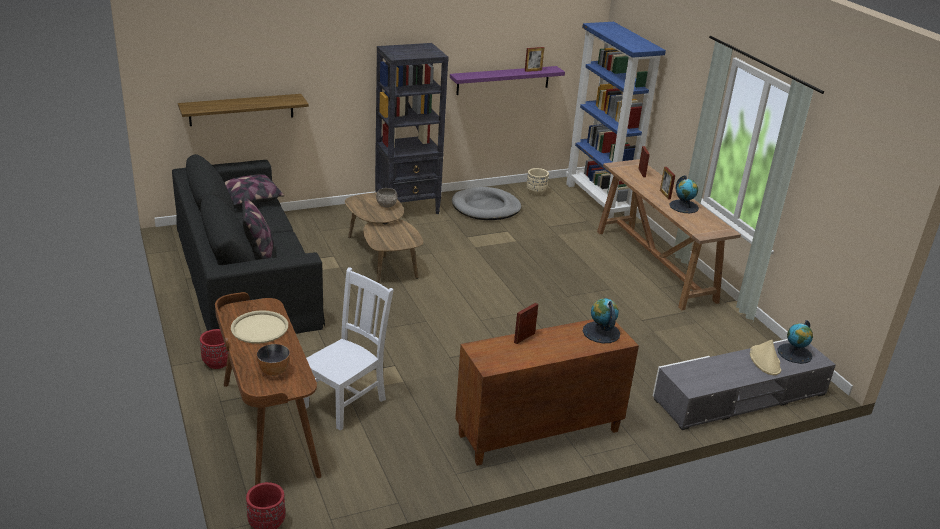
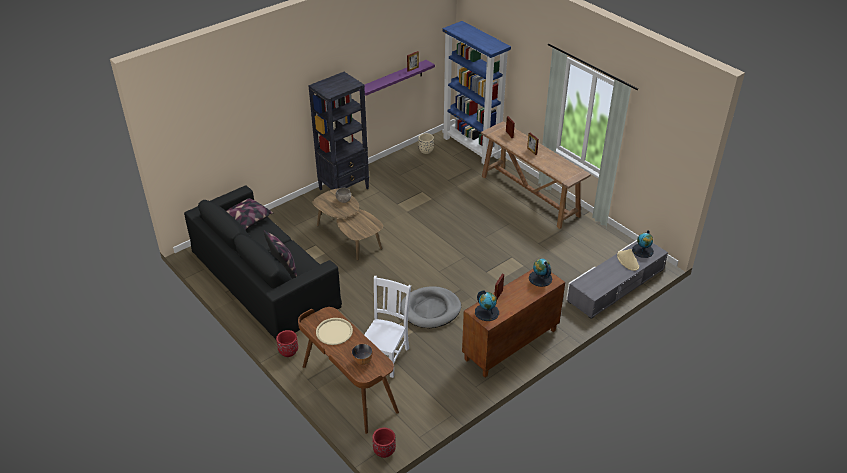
camera: 15 degrees left, 10 degrees up
shelf [178,94,309,126] -> none
grey dog bed [452,187,521,220] -> grey dog bed moved to [400,286,461,328]
globe [669,175,699,213] -> globe moved to [475,290,499,321]

